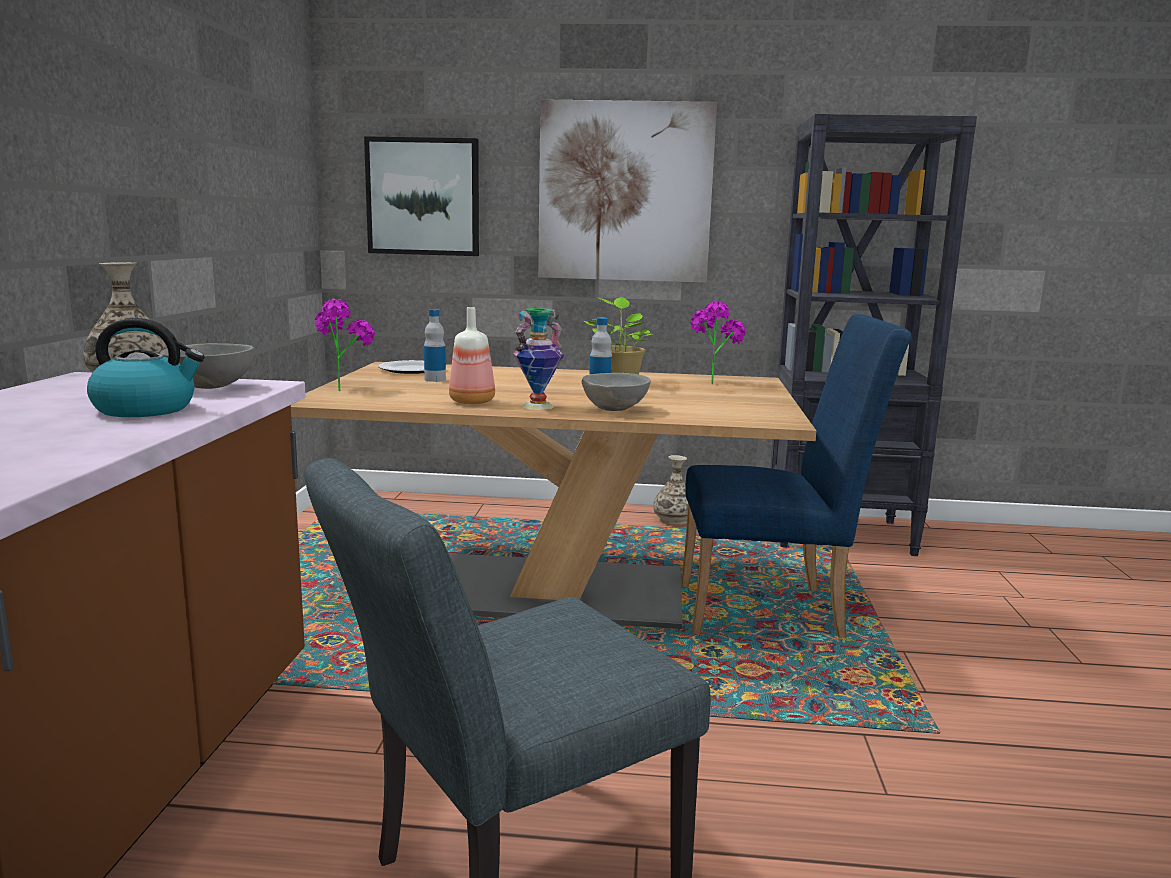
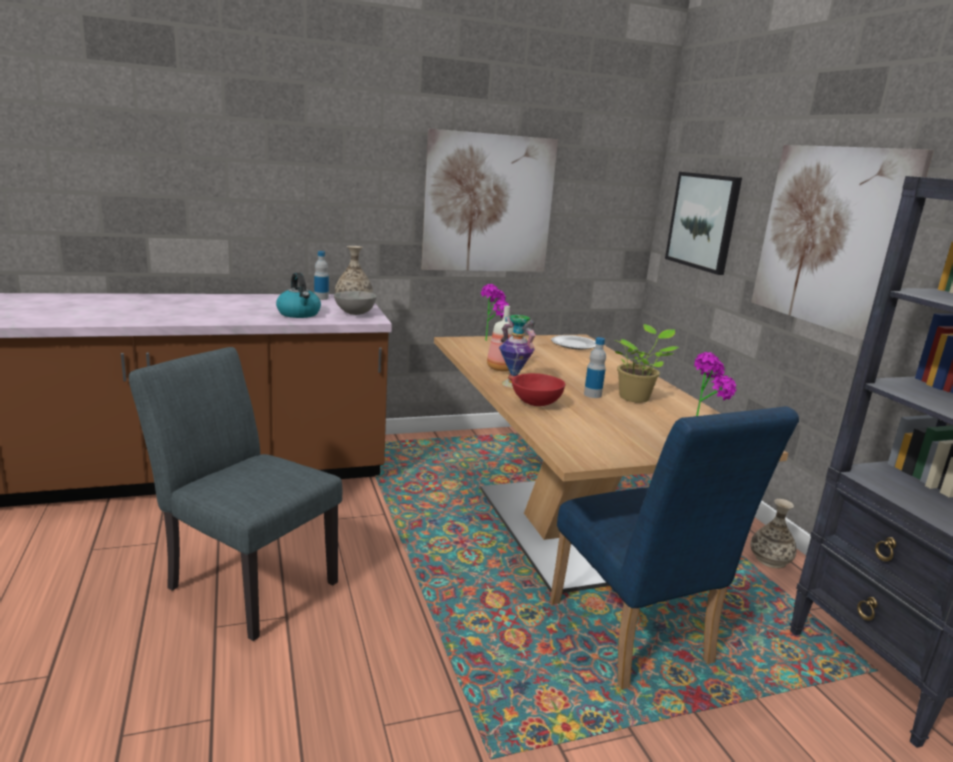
camera: 65 degrees right, 5 degrees up
bottle [424,309,446,382] -> bottle moved to [314,251,329,300]
grey bowl [582,373,651,411] -> red bowl [512,373,565,406]
none -> picture [421,129,558,272]

